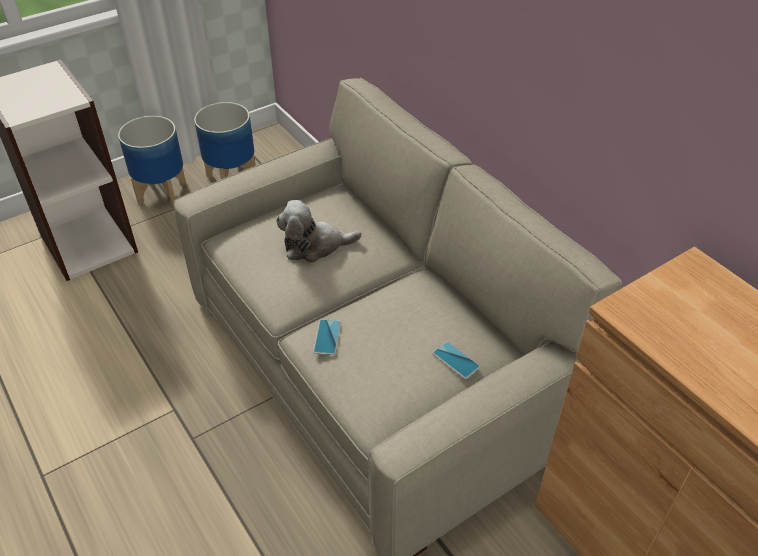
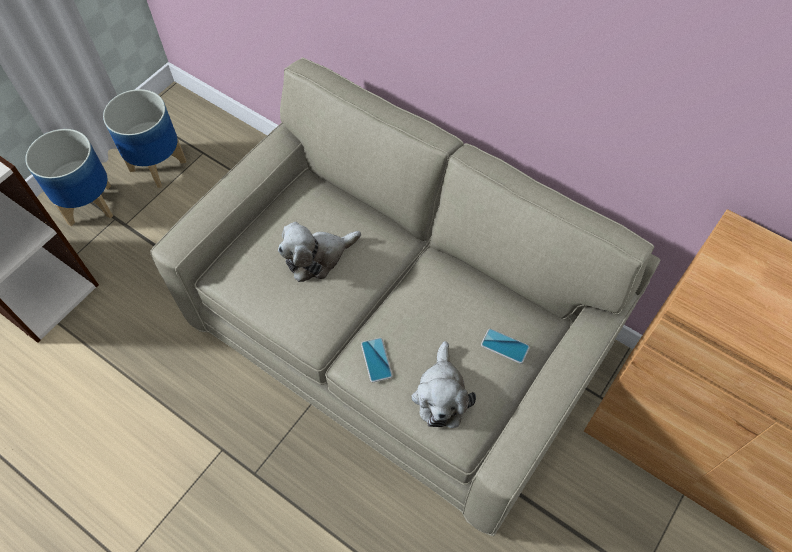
camera: 20 degrees left, 15 degrees up
none -> plush toy [412,341,476,428]

